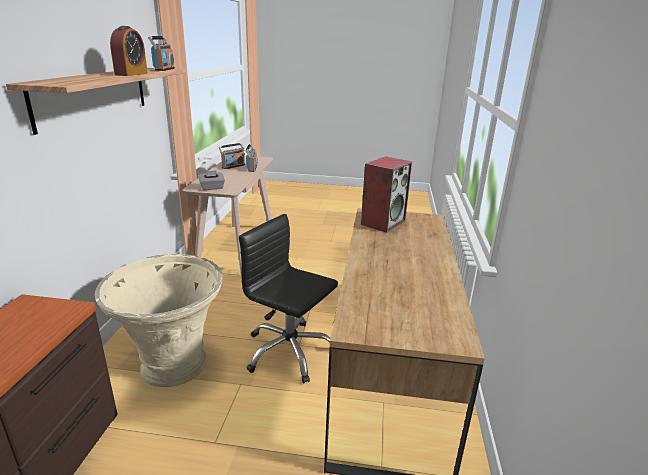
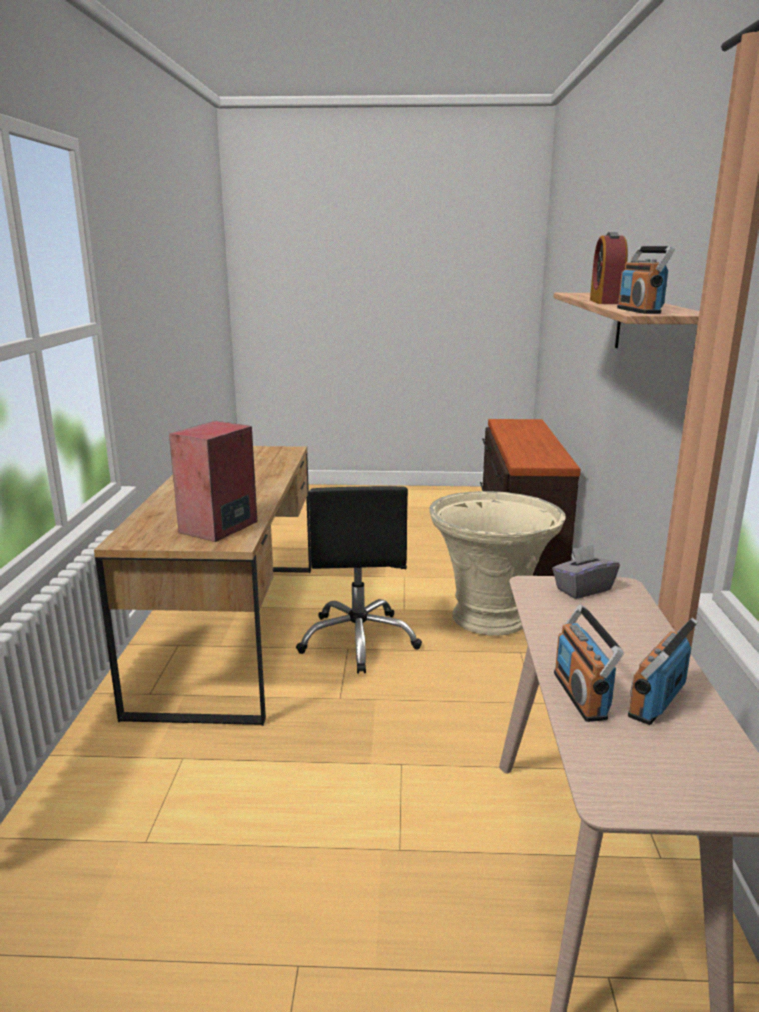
camera: 175 degrees right, 5 degrees down
black office chair [239,214,338,384] -> black office chair turned 60 degrees clockwise [296,486,422,674]

